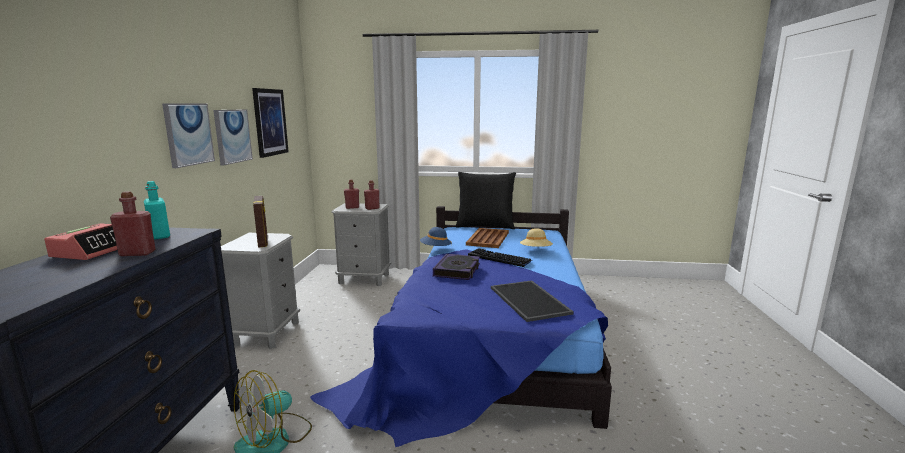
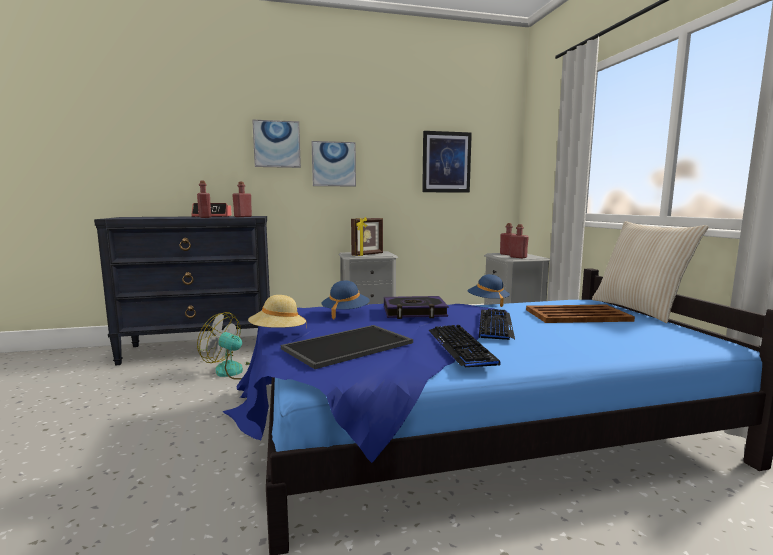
camera: 70 degrees right, 5 degrees down
turquoise bottle [144,181,170,240] -> red bottle [232,182,252,217]
picture [213,109,253,165] -> picture moved to [252,119,301,168]
black pillow [456,172,516,229] -> beige pillow [592,221,709,323]
beige hat [520,228,553,247] -> beige hat moved to [248,295,307,330]
none -> blue hat [321,280,370,319]
none -> keyboard [428,325,500,367]

